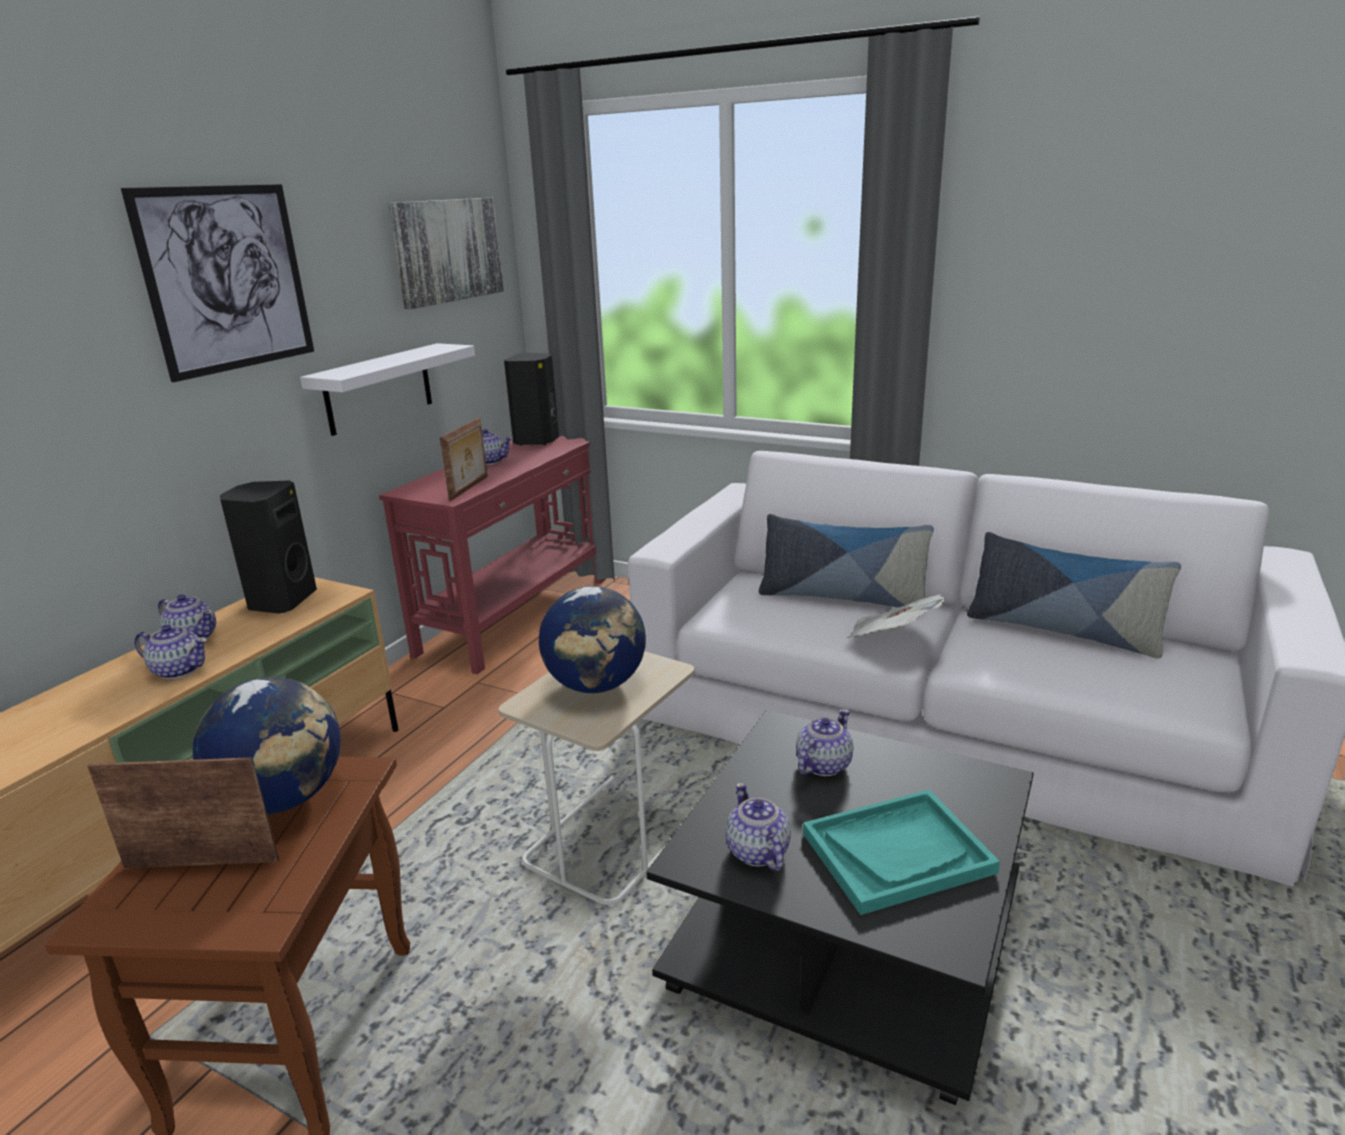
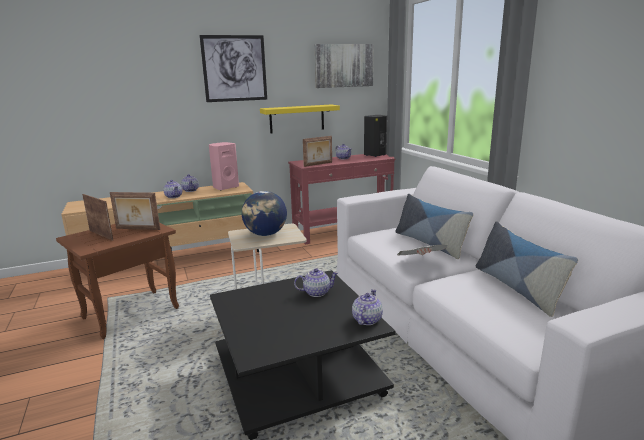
camera: 40 degrees right, 5 degrees down
globe [193,677,341,814] -> picture frame [110,192,160,230]
black speaker [220,480,317,614] -> pink speaker [209,142,239,190]
white shelf [300,343,475,436] -> yellow shelf [260,105,340,133]
teapot [725,782,791,871] -> teapot moved to [352,289,383,325]
turquoise tray [803,789,1000,915] -> none

